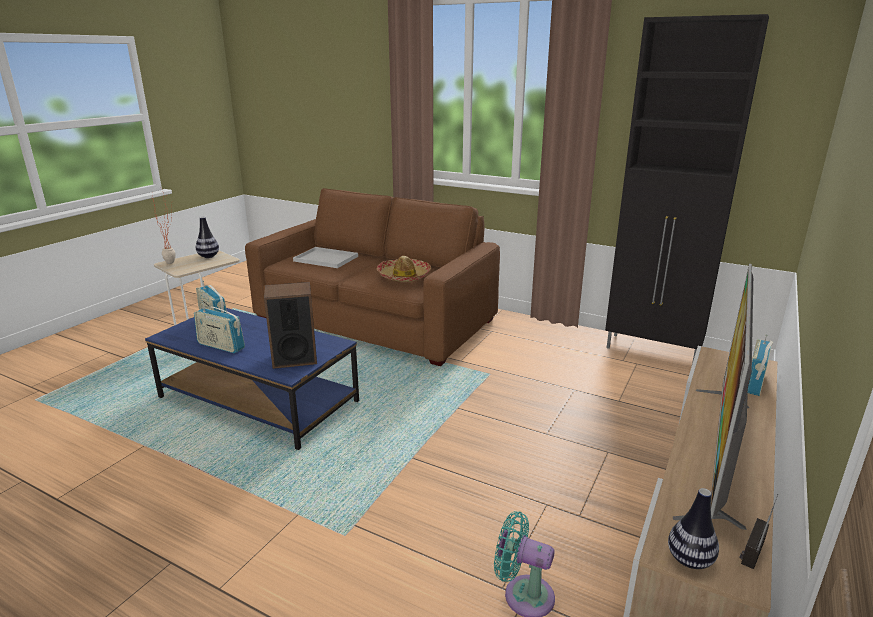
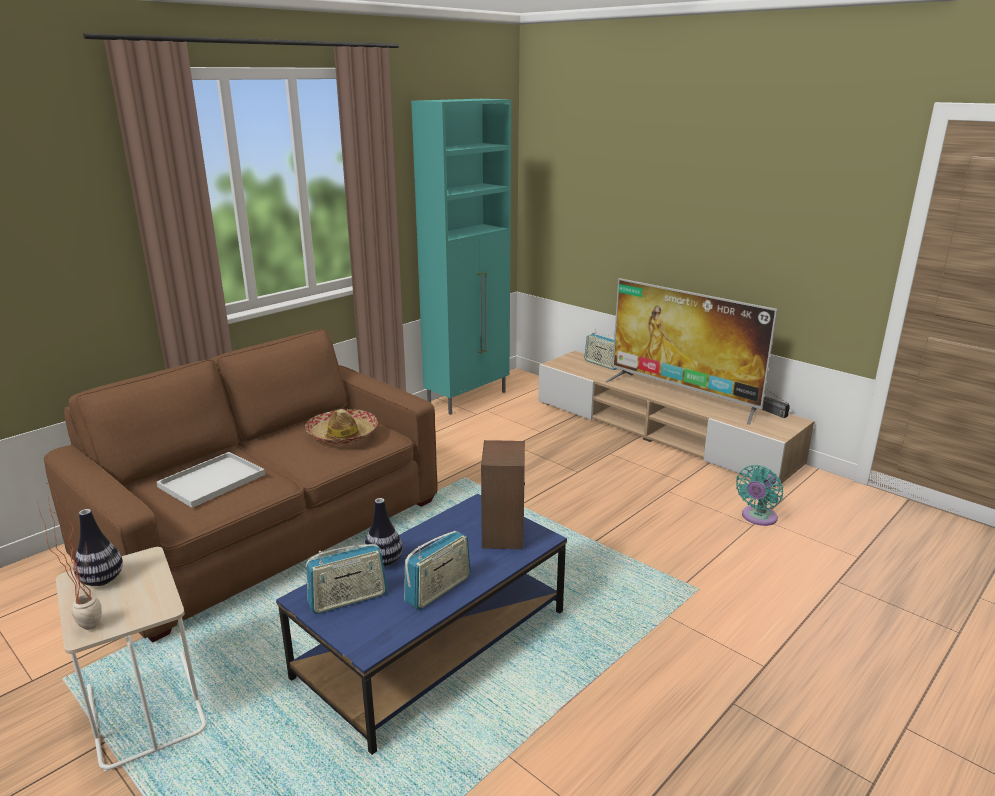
camera: 75 degrees left, 0 degrees up
black cabinet [605,14,769,364] -> turquoise cabinet [411,99,511,415]
vase [668,488,719,569] -> vase moved to [364,498,403,566]

